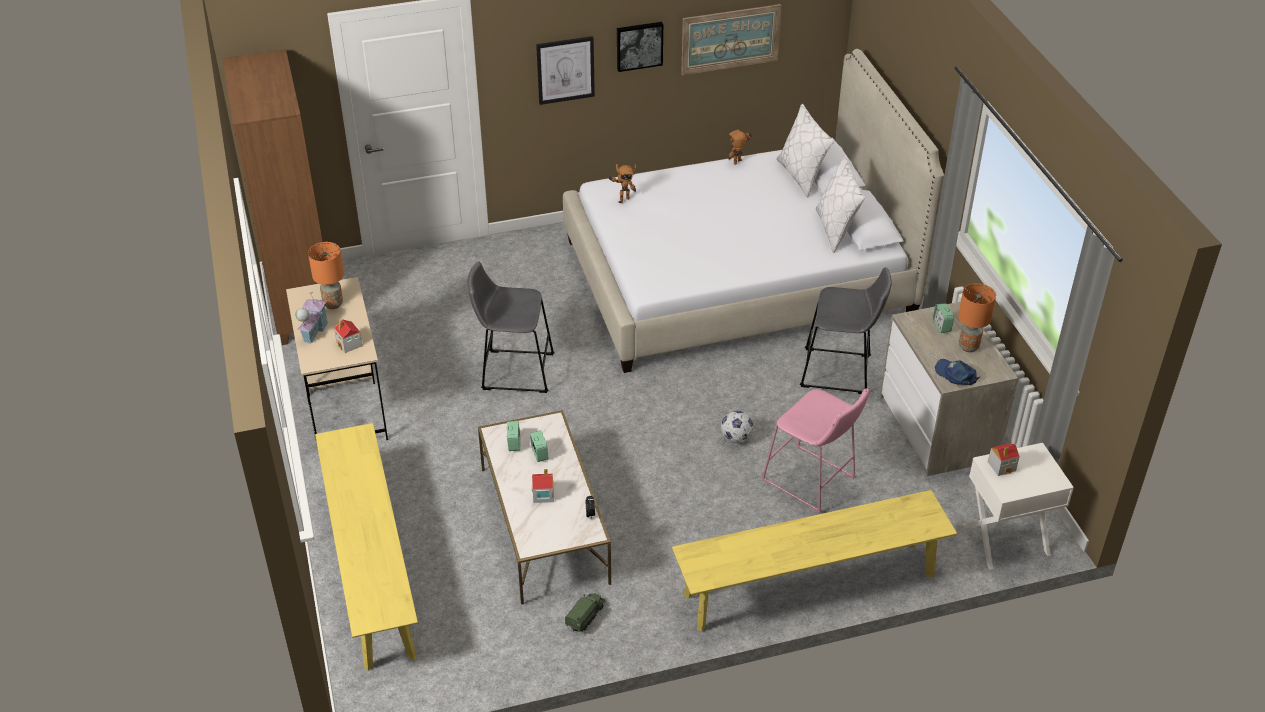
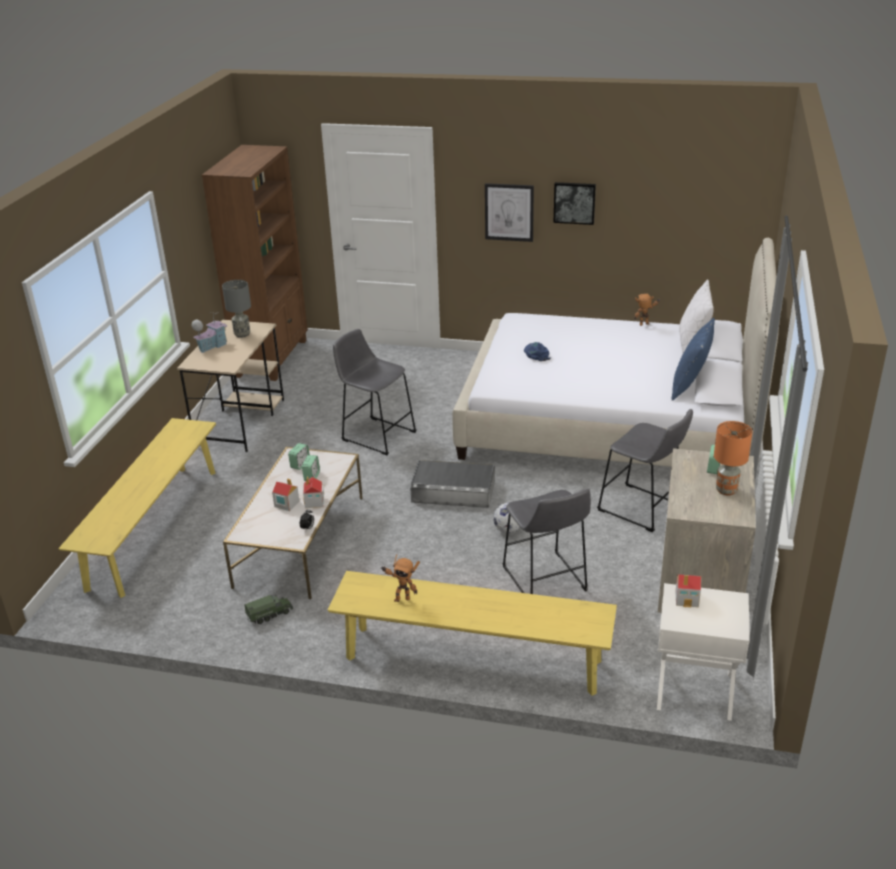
camera: 30 degrees right, 10 degrees down
orange table lamp [308,242,344,309] -> grey table lamp [222,280,251,338]
toy house [334,319,362,353] -> toy house moved to [303,477,324,508]
toy robot [608,164,636,203] -> toy robot moved to [381,554,420,602]
picture [681,4,782,75] -> none
pink stool [761,388,869,513] -> grey stool [502,488,591,594]
white pillow [816,155,865,253] -> blue pillow [672,318,715,401]
blue cap [935,359,980,385] -> blue cap moved to [524,342,551,361]
none -> grey storage box [410,460,495,508]

